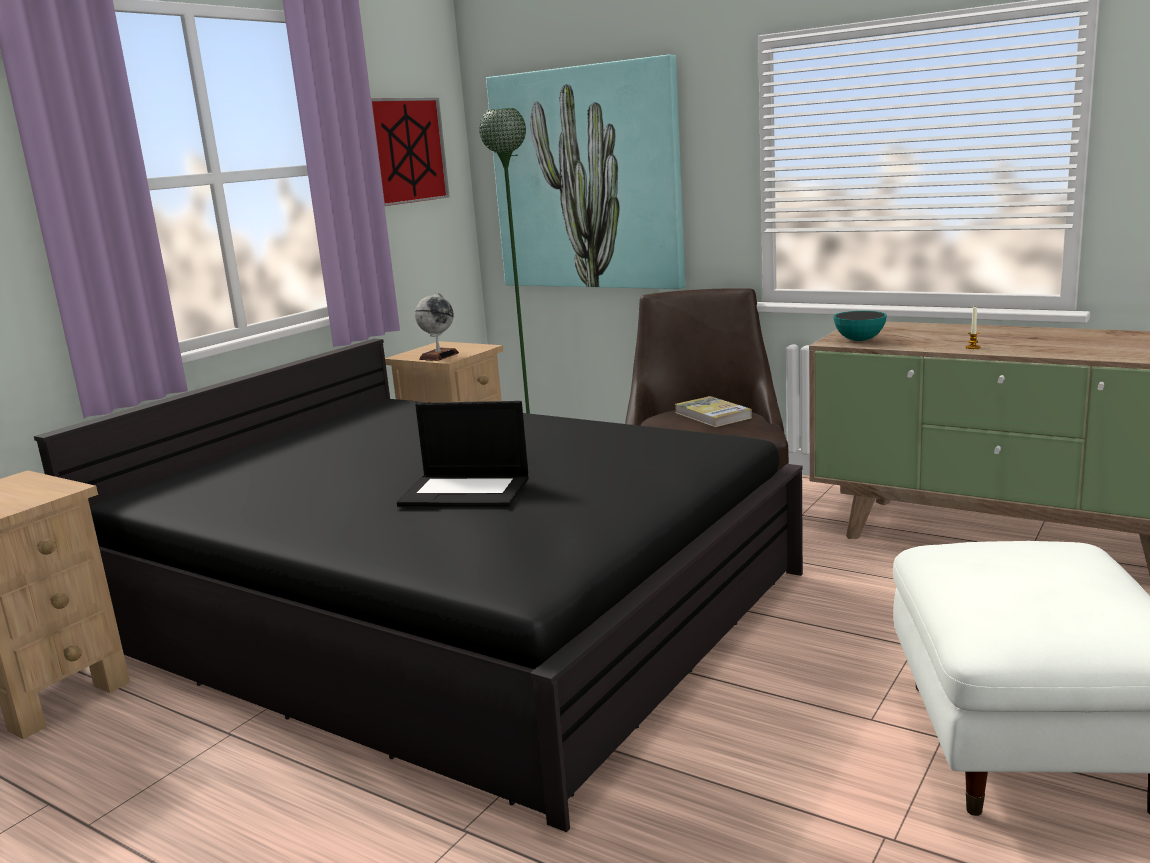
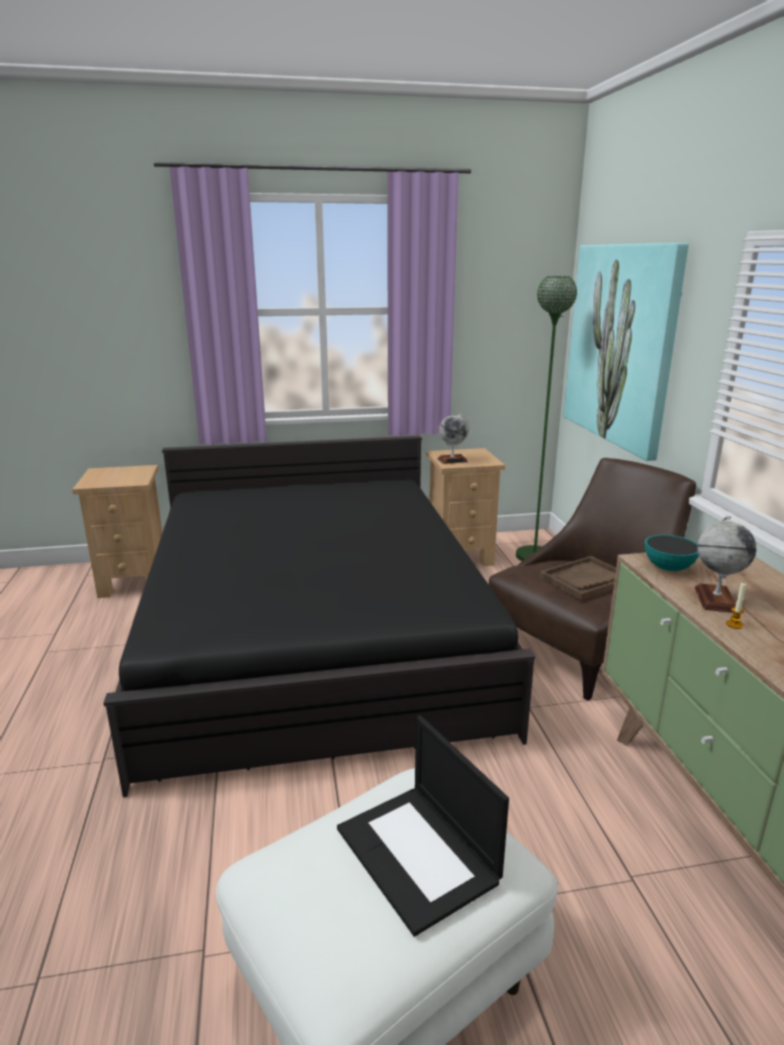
camera: 45 degrees right, 5 degrees up
picture [371,98,450,206] -> none
laptop [397,401,529,507] -> laptop moved to [337,715,509,937]
book [675,396,752,427] -> brown tray [539,556,616,601]
none -> globe [695,516,756,613]

